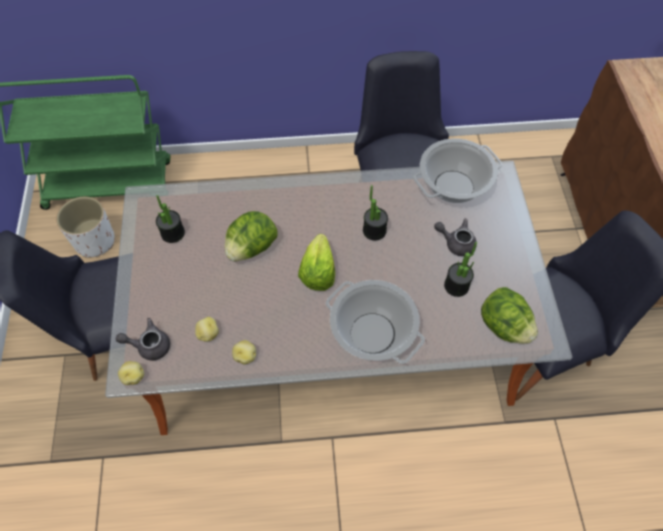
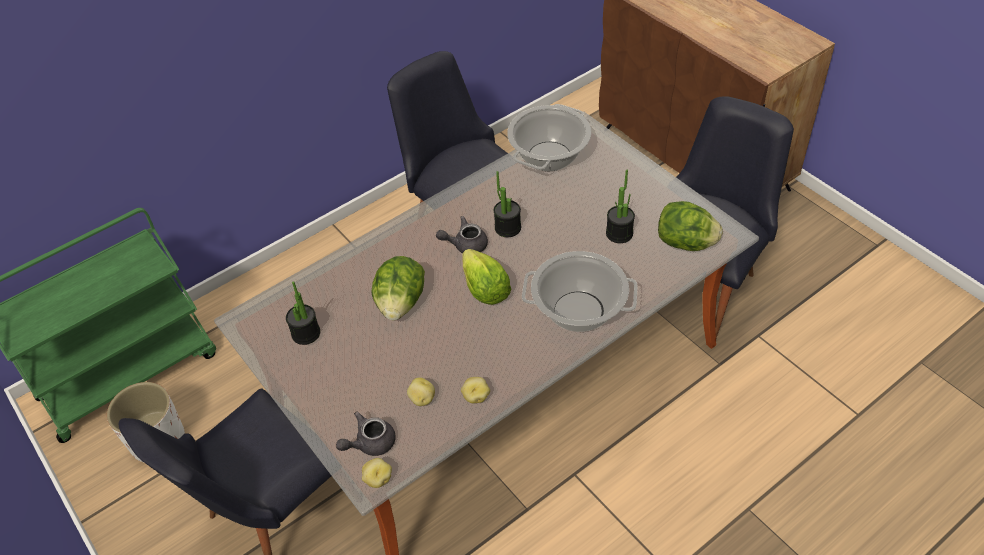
camera: 30 degrees left, 10 degrees down
grey teapot [434,219,477,256] -> grey teapot moved to [436,216,488,253]

